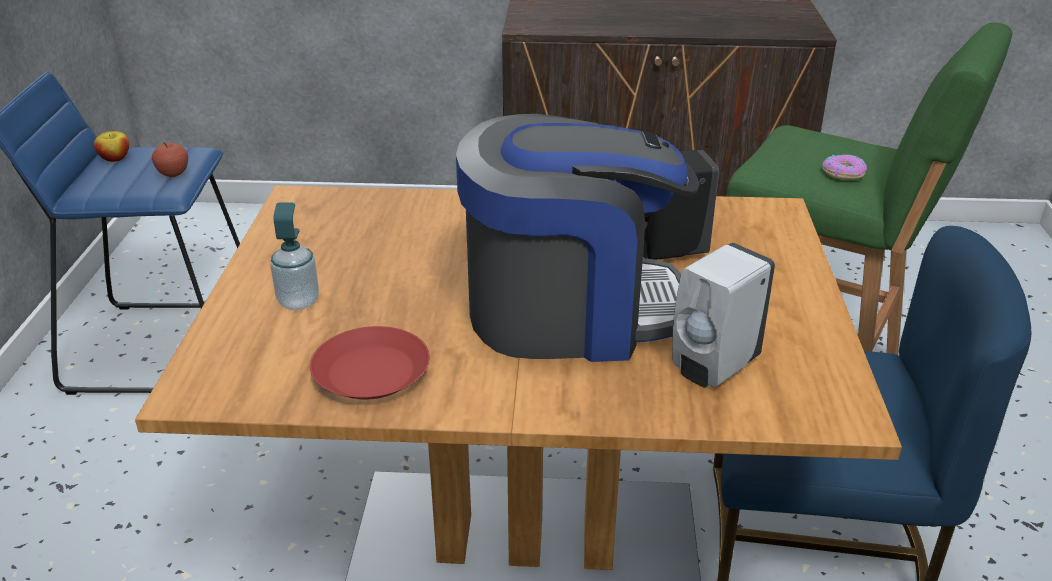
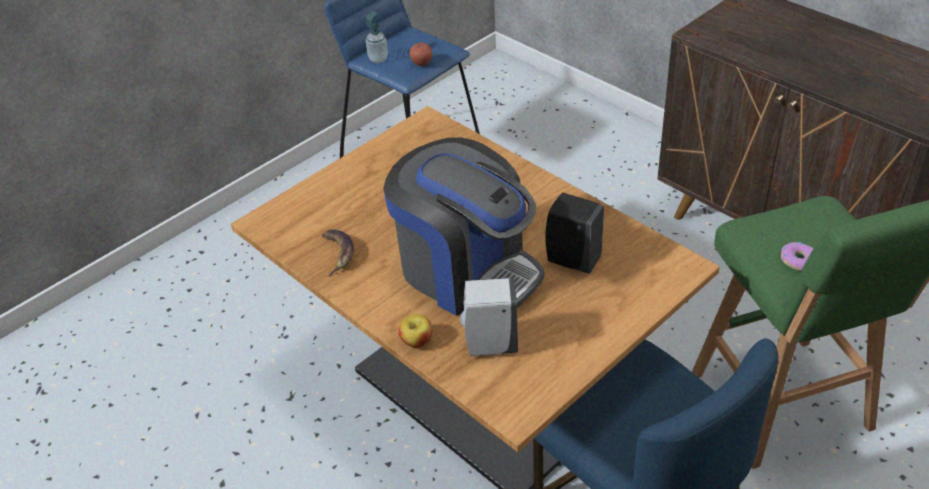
camera: 45 degrees right, 10 degrees up
apple [94,131,129,162] -> apple moved to [398,314,433,348]
soap dispenser [271,202,319,310] -> soap dispenser moved to [366,11,388,63]
red plate [310,326,430,400] -> banana [322,230,354,277]

